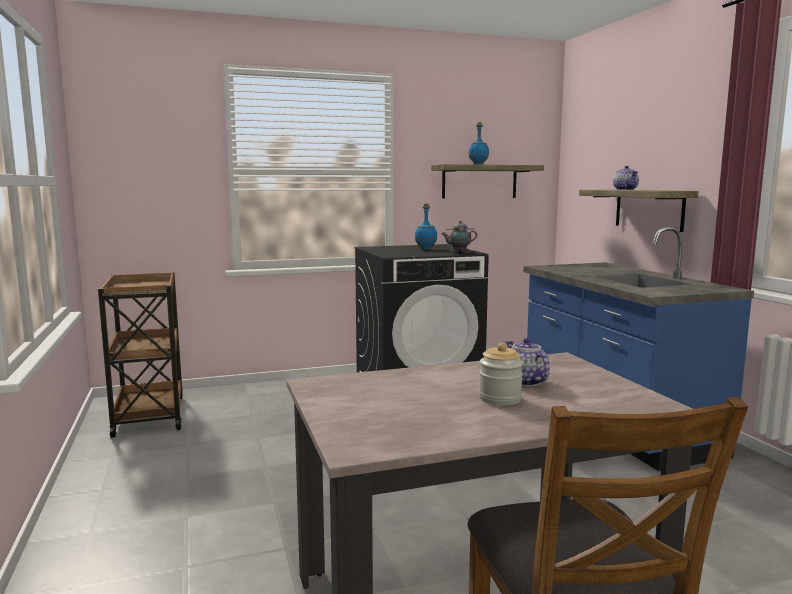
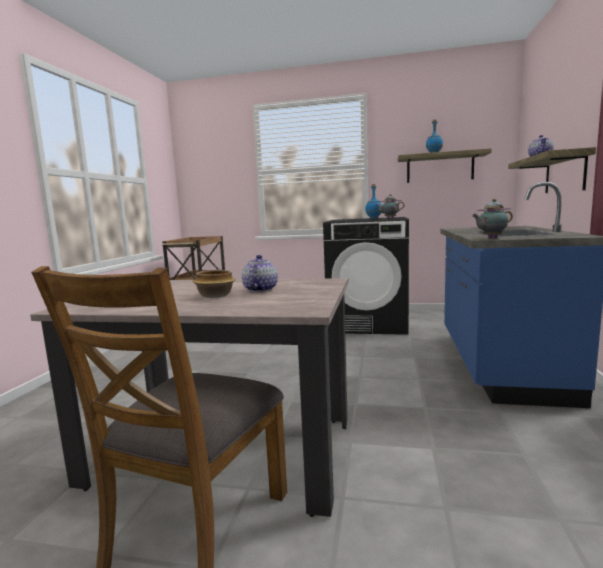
camera: 30 degrees right, 0 degrees up
jar [479,343,523,406] -> bowl [193,270,236,298]
none -> teapot [472,199,513,239]

